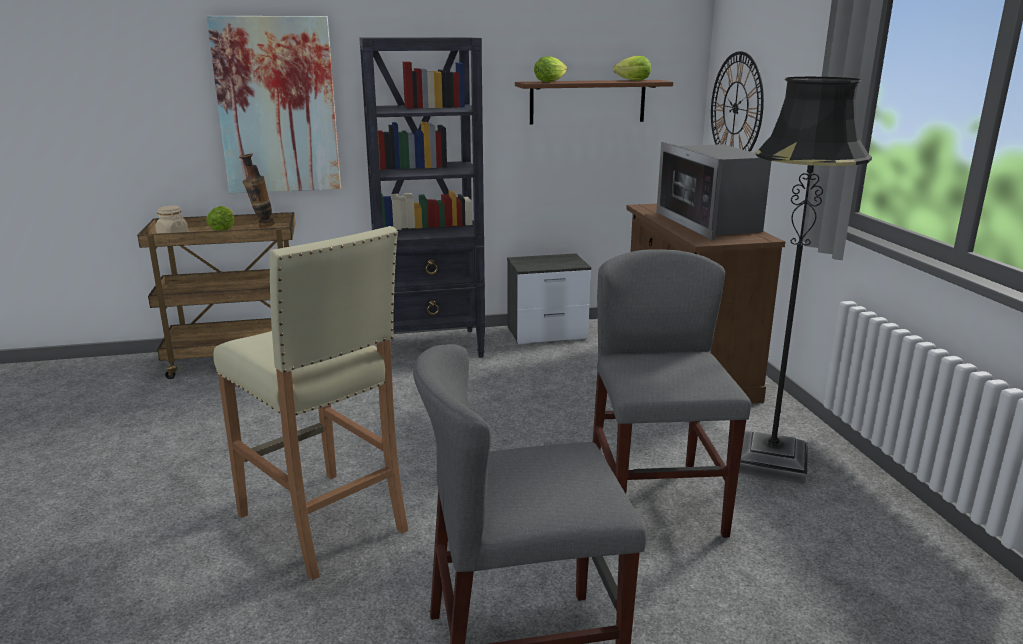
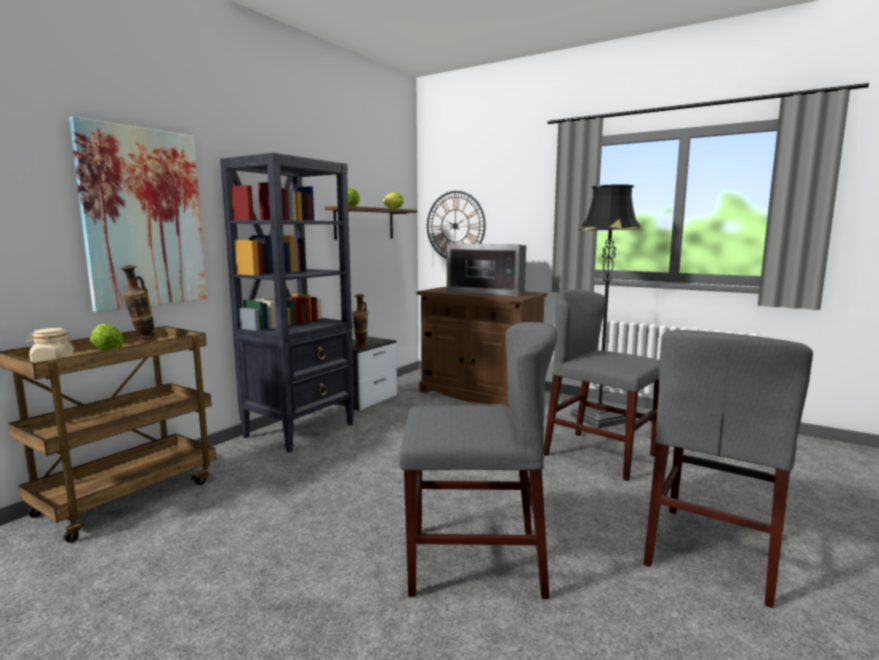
camera: 45 degrees left, 10 degrees down
beige stool [213,226,409,580] -> grey chair [399,322,558,599]
none -> vase [352,294,368,348]

